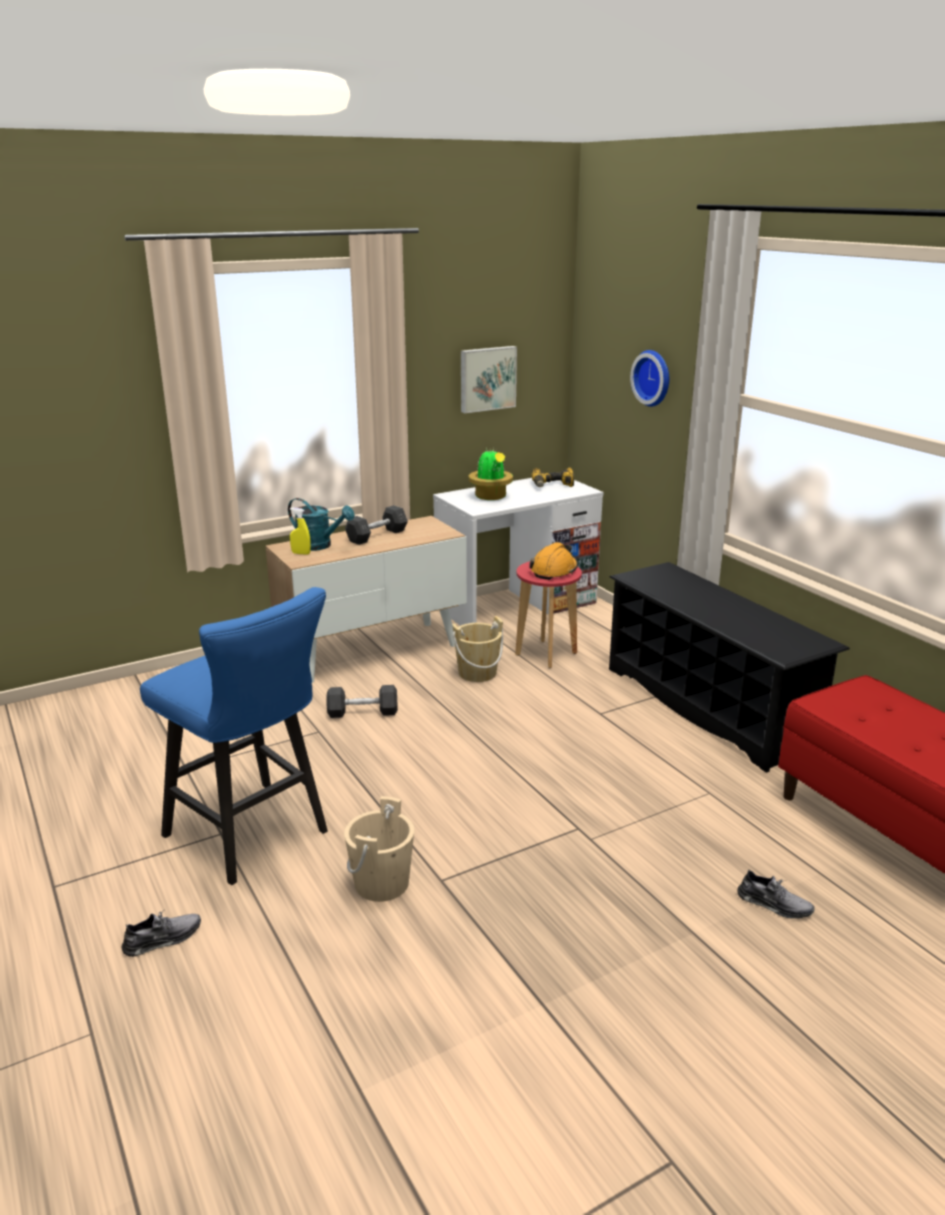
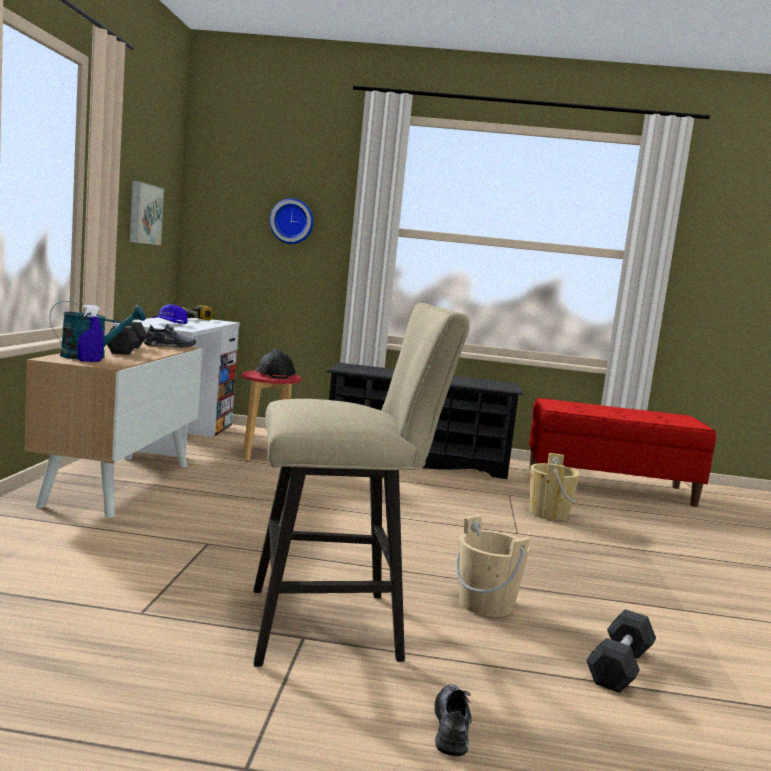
camera: 55 degrees left, 15 degrees down
blue stool [140,587,328,885] -> beige stool [254,303,470,667]
yellow spray bottle [290,508,311,555] -> blue spray bottle [78,305,104,362]
grey dumbbell [326,685,398,718] -> grey dumbbell moved to [586,609,656,693]
beige bucket [452,616,503,682] -> beige bucket moved to [530,453,580,521]
potted plant [468,448,513,500] -> blue cap [152,304,188,324]
orange hard hat [529,542,578,580] -> black hard hat [255,349,296,379]
grey shoe [737,869,815,919] -> grey shoe moved to [144,324,196,348]

